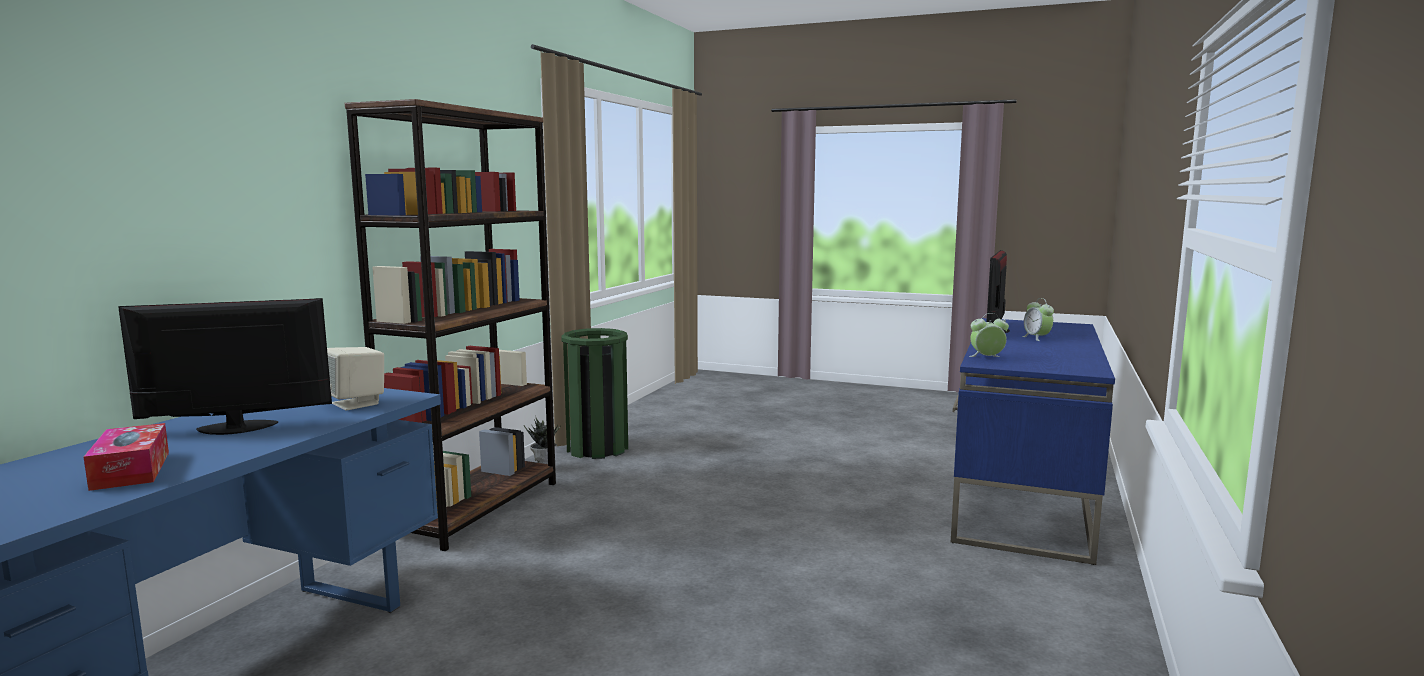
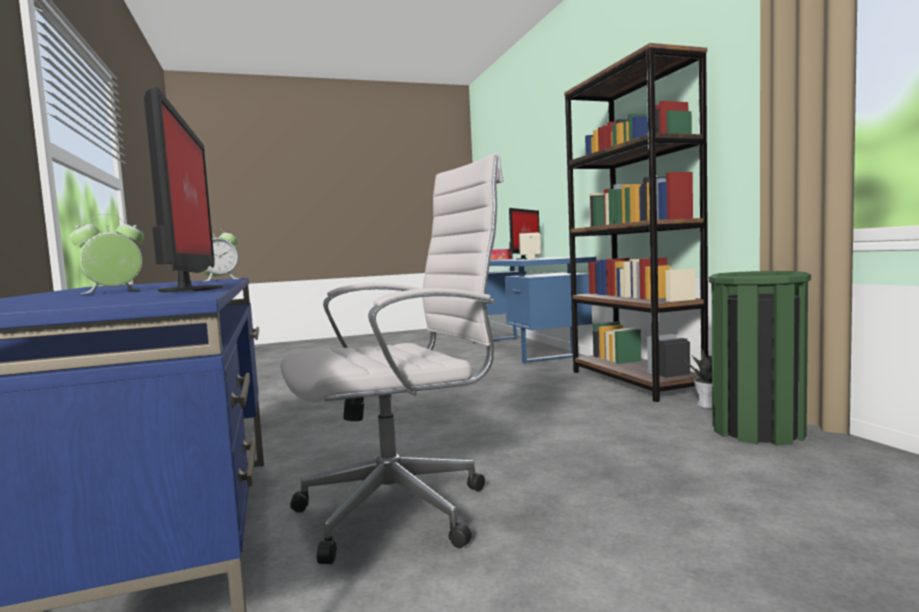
camera: 140 degrees right, 5 degrees down
alarm clock [1022,298,1054,341] -> alarm clock turned 75 degrees counterclockwise [70,214,144,294]
none -> white office chair [280,153,503,564]

